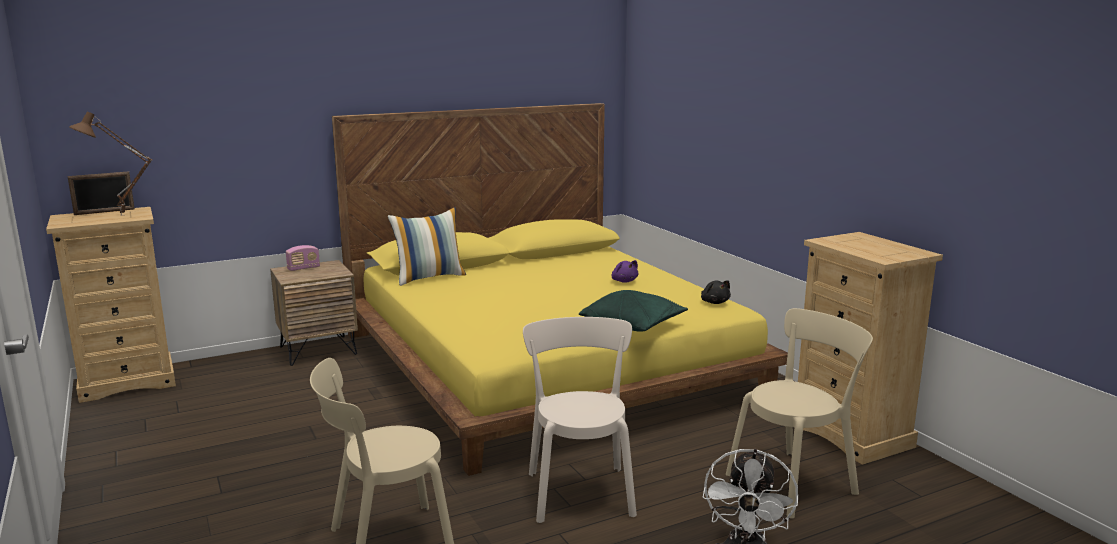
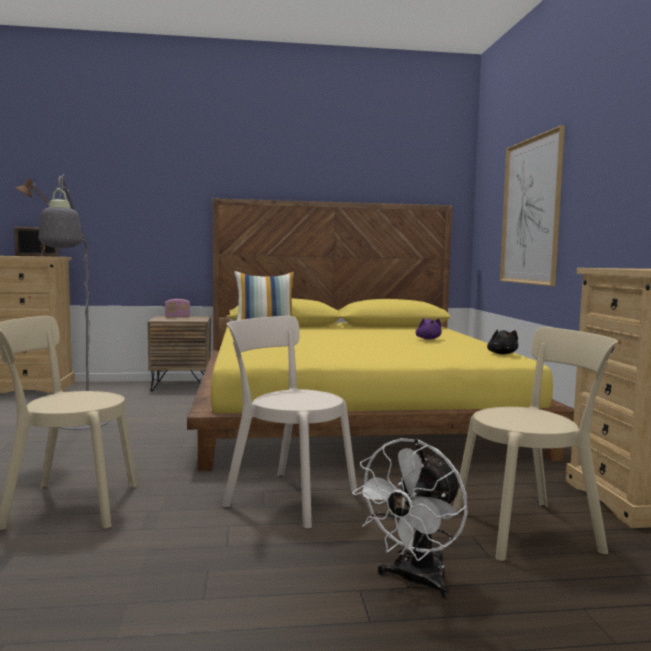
camera: 20 degrees right, 10 degrees down
beige chair [523,317,637,523] -> beige chair turned 75 degrees counterclockwise [222,316,357,529]
green pillow [579,290,688,332] -> none
none -> grey floor lamp [39,174,109,430]
none -> picture [500,125,565,286]

